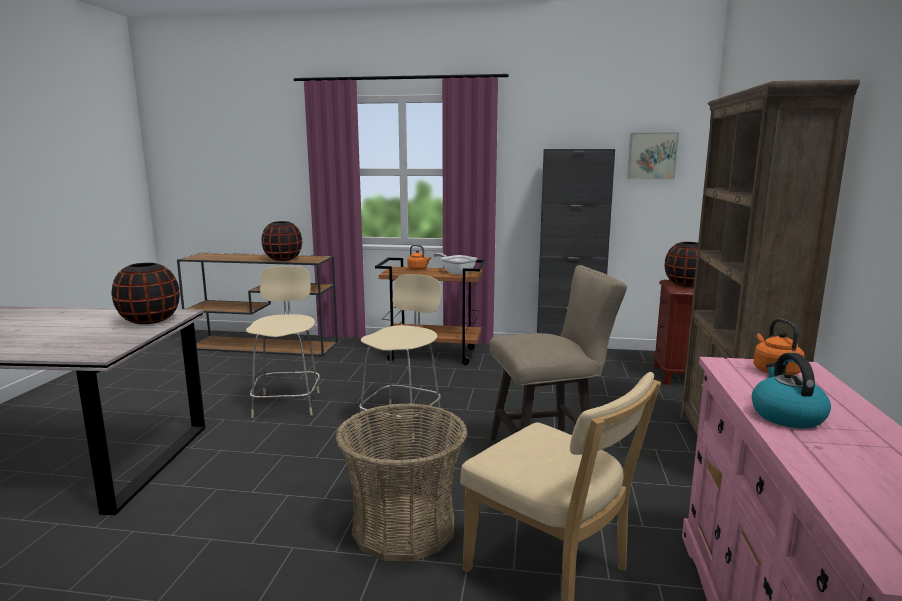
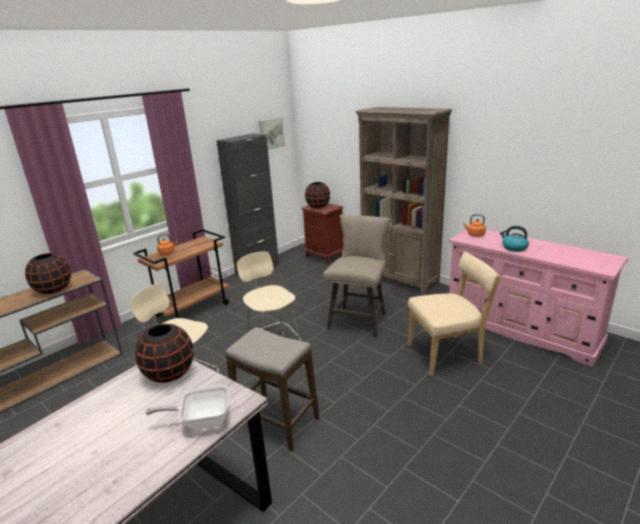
camera: 55 degrees left, 10 degrees up
basket [335,403,468,561] -> none
frying pan [433,253,477,275] -> frying pan moved to [145,385,228,430]
none -> stool [226,327,320,451]

